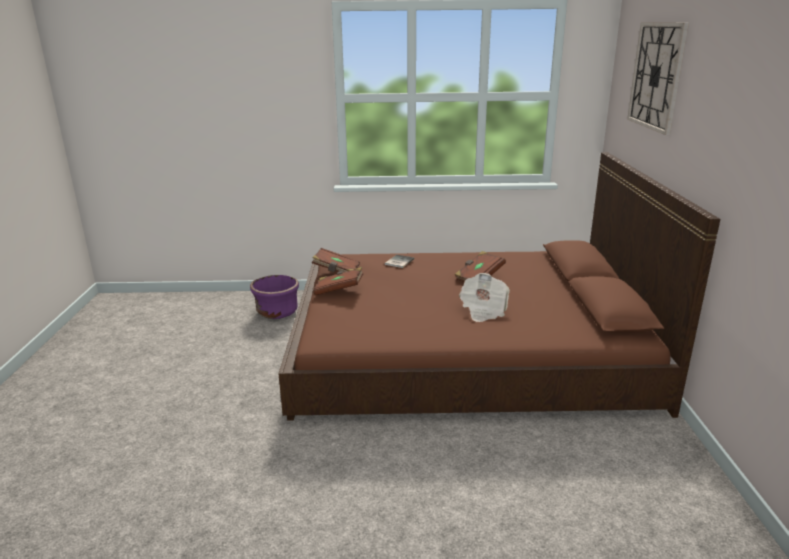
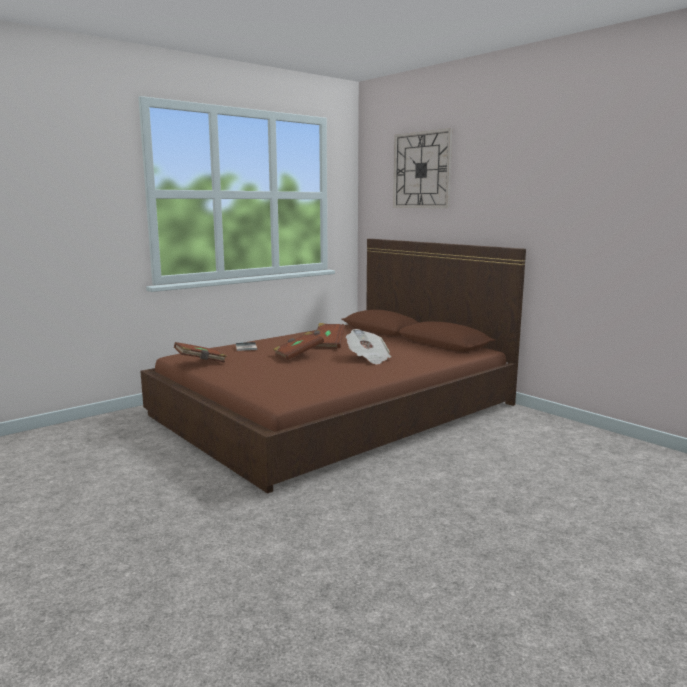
camera: 40 degrees left, 10 degrees down
purple planter [250,275,299,319] -> none
brown book [313,267,363,295] -> brown book moved to [273,332,324,360]

